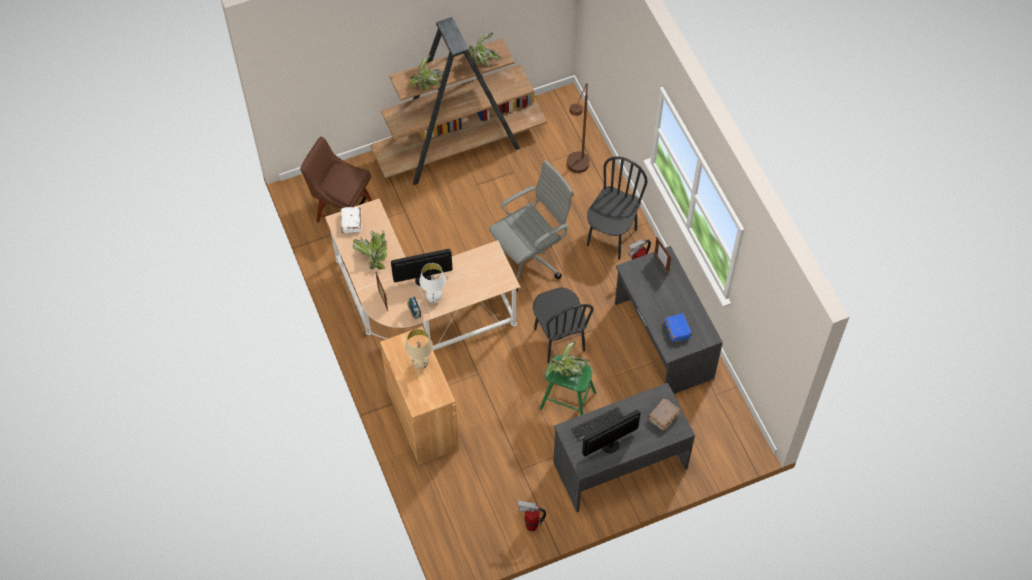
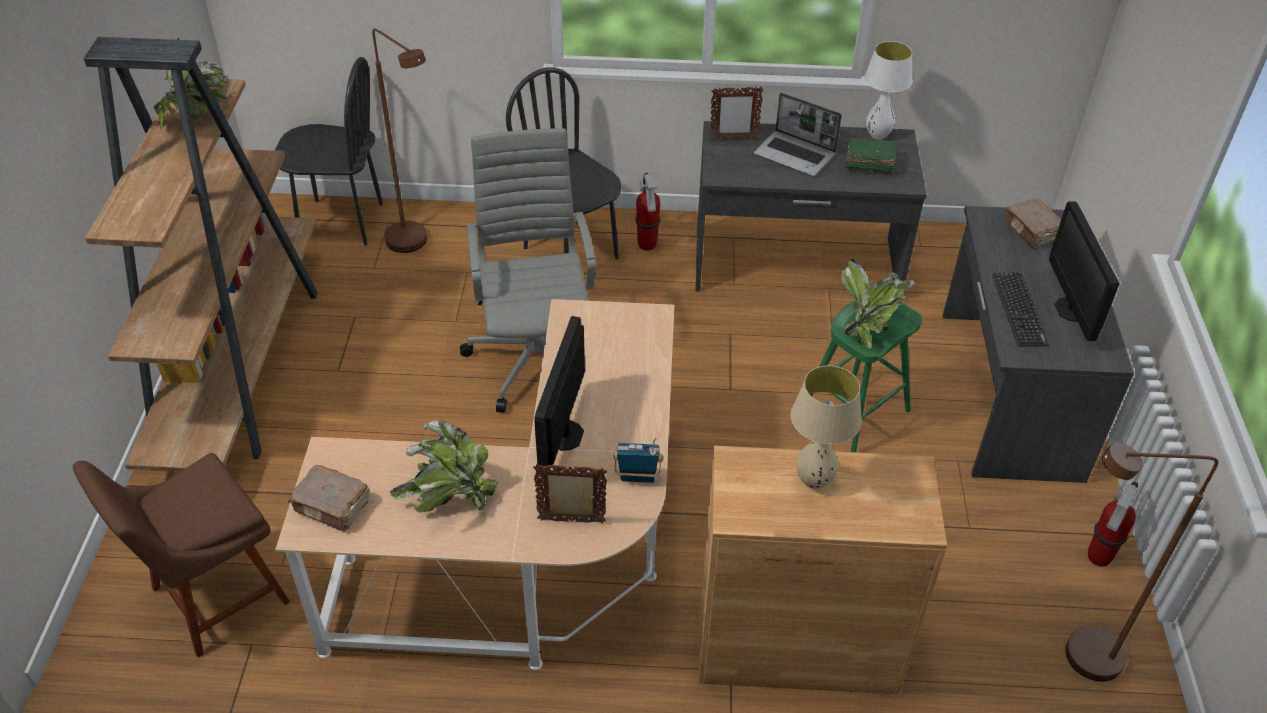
camera: 65 degrees left, 15 degrees down
white book [341,207,362,233] -> brown book [288,465,370,532]
potted plant [409,53,444,90] -> none
white table lamp [419,263,446,303] -> white table lamp moved to [864,41,913,140]
black chair [533,288,593,363] -> black chair moved to [275,57,383,246]
blue book [664,313,692,342] -> green book [844,138,895,174]
none -> laptop [754,93,842,176]
none -> brown floor lamp [1065,442,1218,681]

